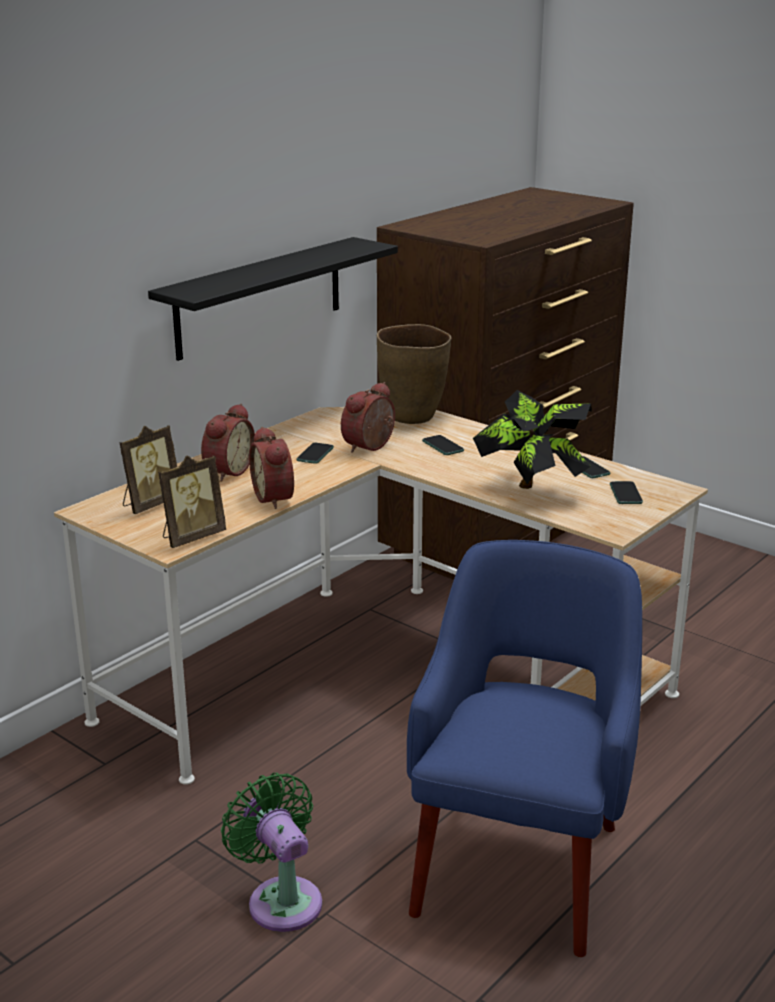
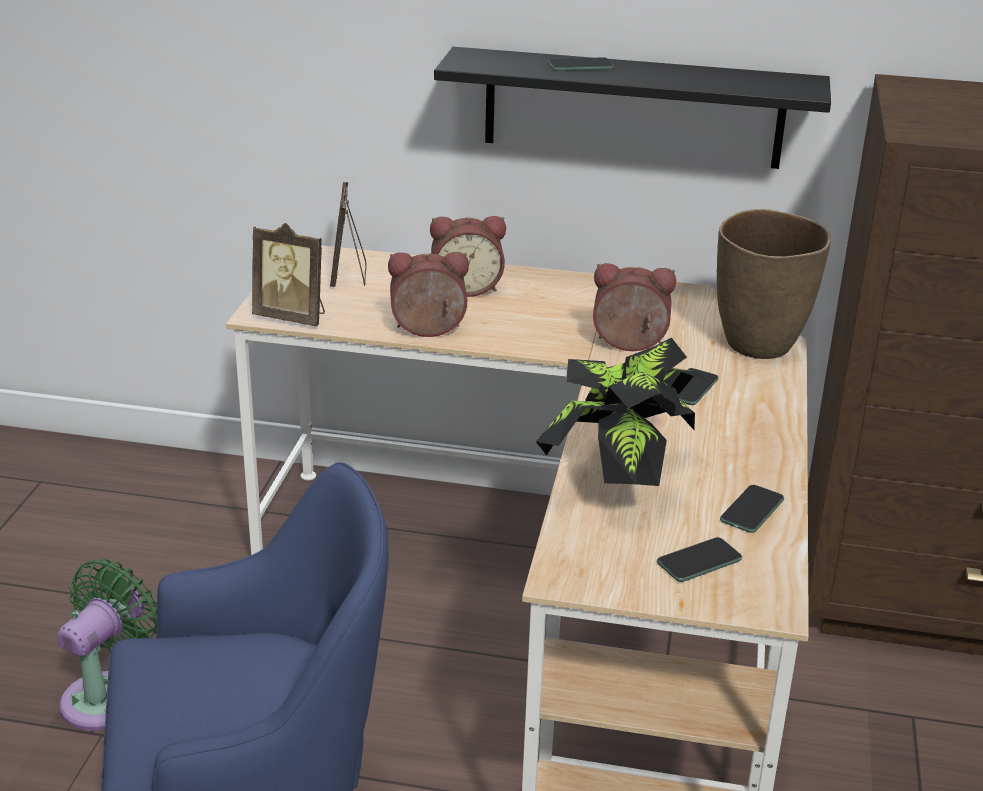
camera: 60 degrees right, 5 degrees up
picture frame [119,425,177,514] -> picture frame turned 75 degrees clockwise [330,182,367,287]
alarm clock [249,426,294,509] -> alarm clock turned 45 degrees clockwise [388,252,469,337]
phone [297,443,334,464] -> phone moved to [548,57,614,71]

